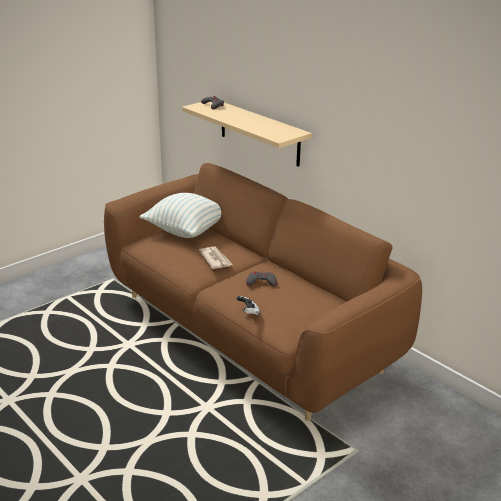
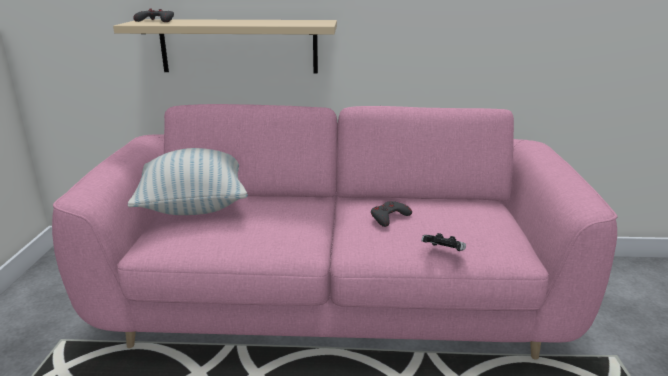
camera: 45 degrees left, 5 degrees down
brown sofa [104,163,422,421] -> pink sofa [52,104,617,360]
newspaper [199,247,233,269] -> none

